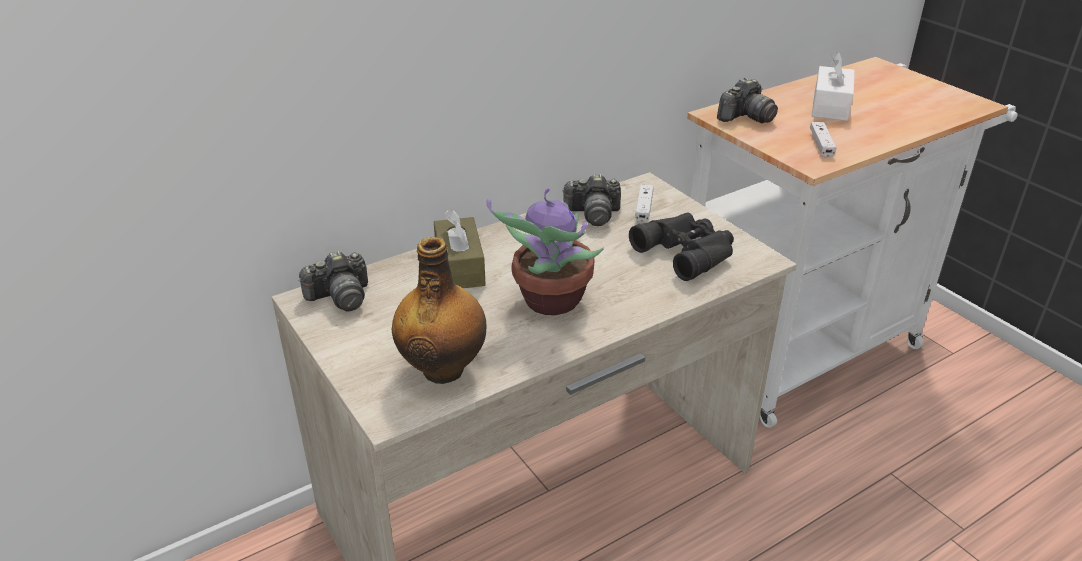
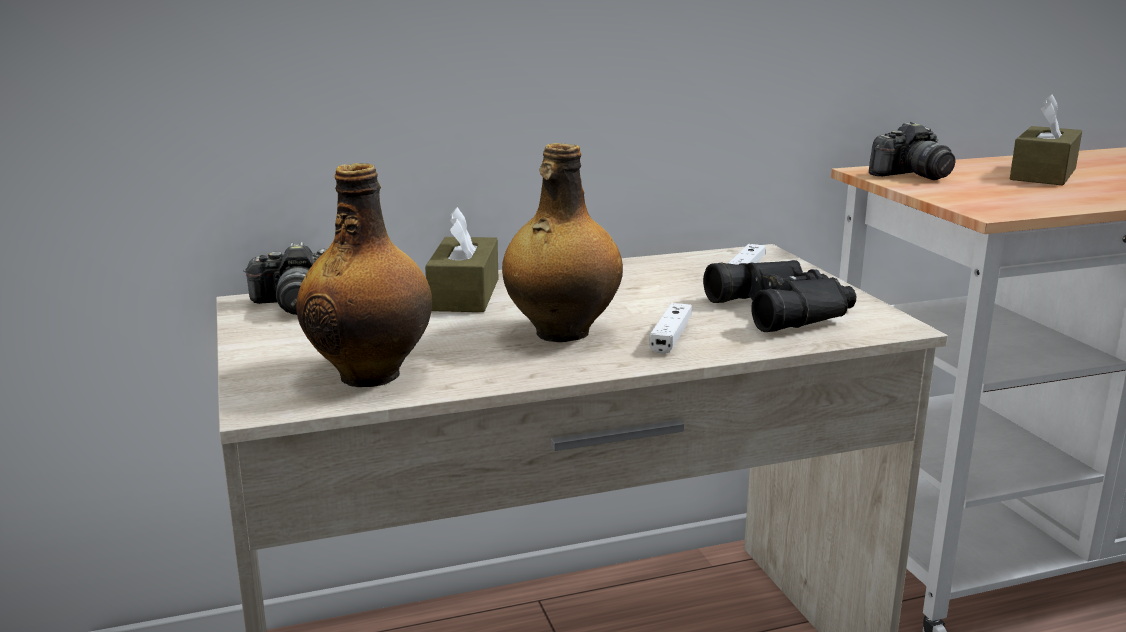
camera: 15 degrees right, 15 degrees down
potted plant [486,189,604,315] -> bottle [502,143,623,342]
camera [562,174,621,226] -> none
white game controller [810,122,837,158] -> white game controller moved to [650,303,692,354]
white tissue box [812,52,855,121] -> brown tissue box [1010,94,1082,186]

